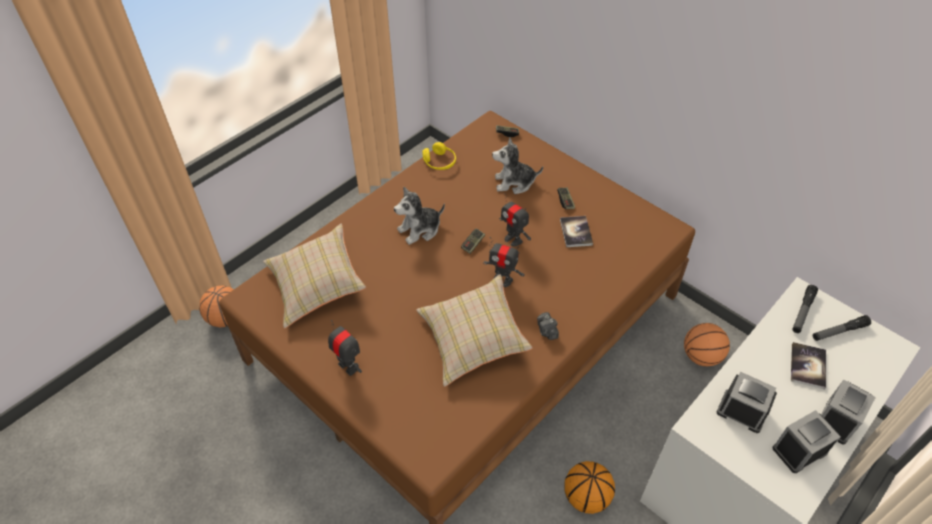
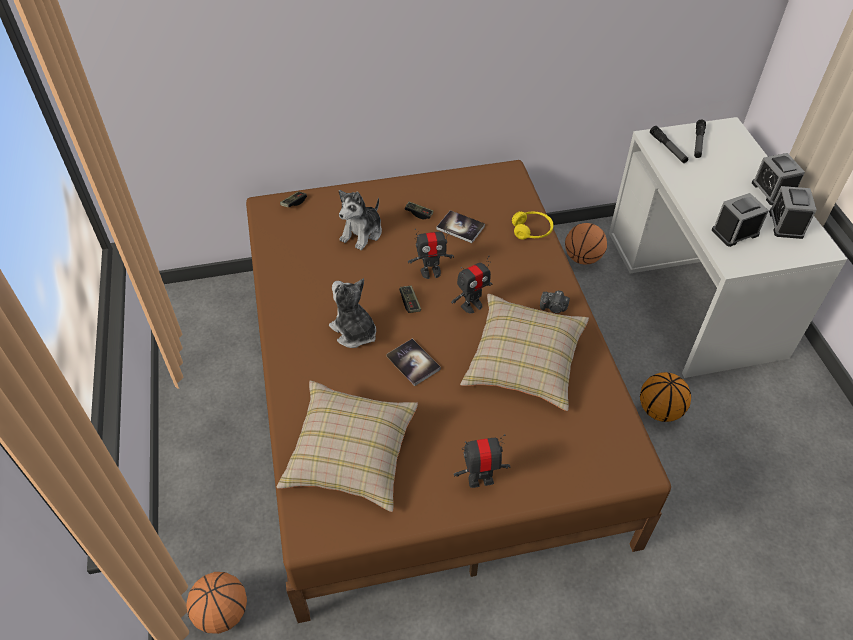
camera: 55 degrees left, 0 degrees up
plush toy [394,187,445,245] -> plush toy turned 135 degrees clockwise [329,278,376,348]
yellow headphones [422,142,456,170] -> yellow headphones moved to [512,211,554,240]
book [791,342,826,389] -> book moved to [386,339,441,386]

